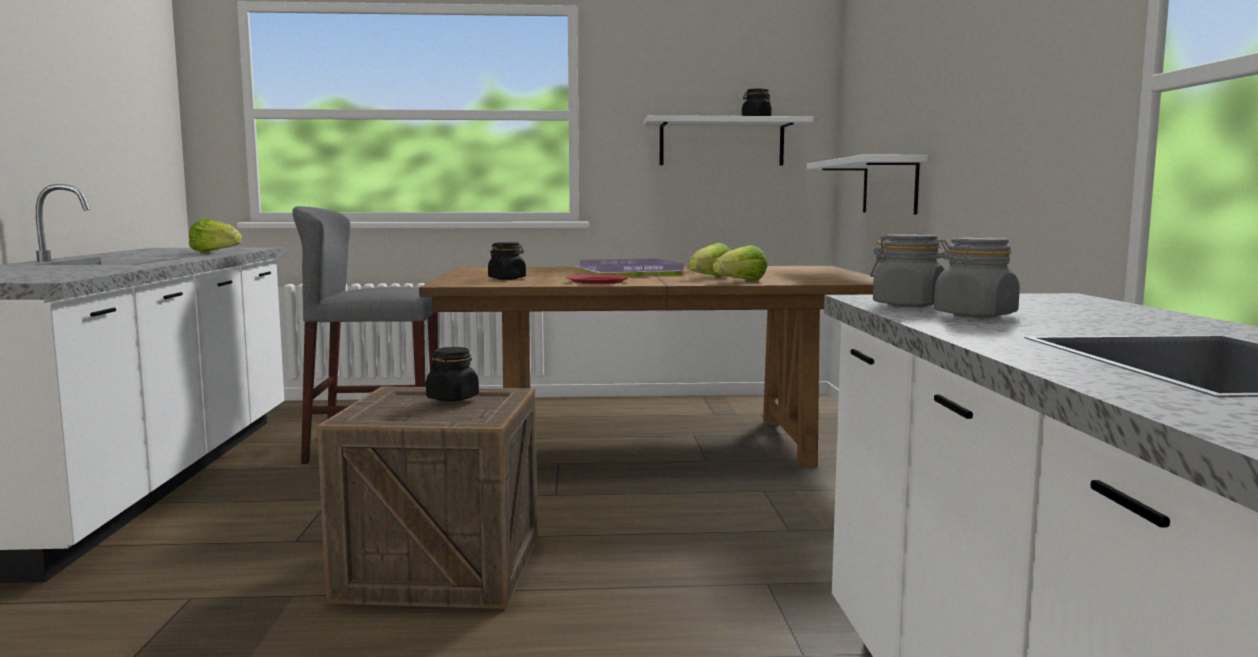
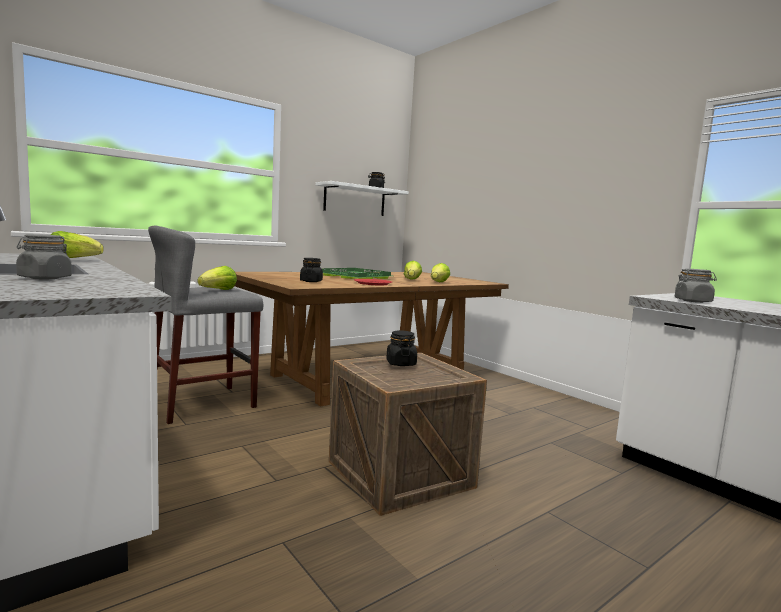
camera: 35 degrees left, 0 degrees up
purple tray [575,258,691,276] -> green tray [321,268,391,279]
white shelf [807,155,928,215] -> none
grey jar [934,237,1020,318] -> grey jar moved to [16,234,72,279]
none -> lettuce [197,266,237,290]

